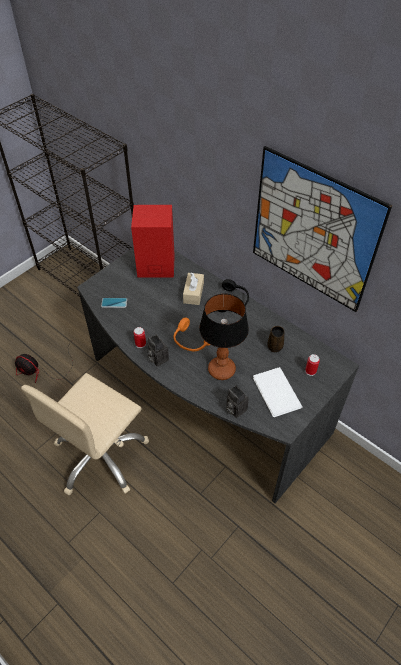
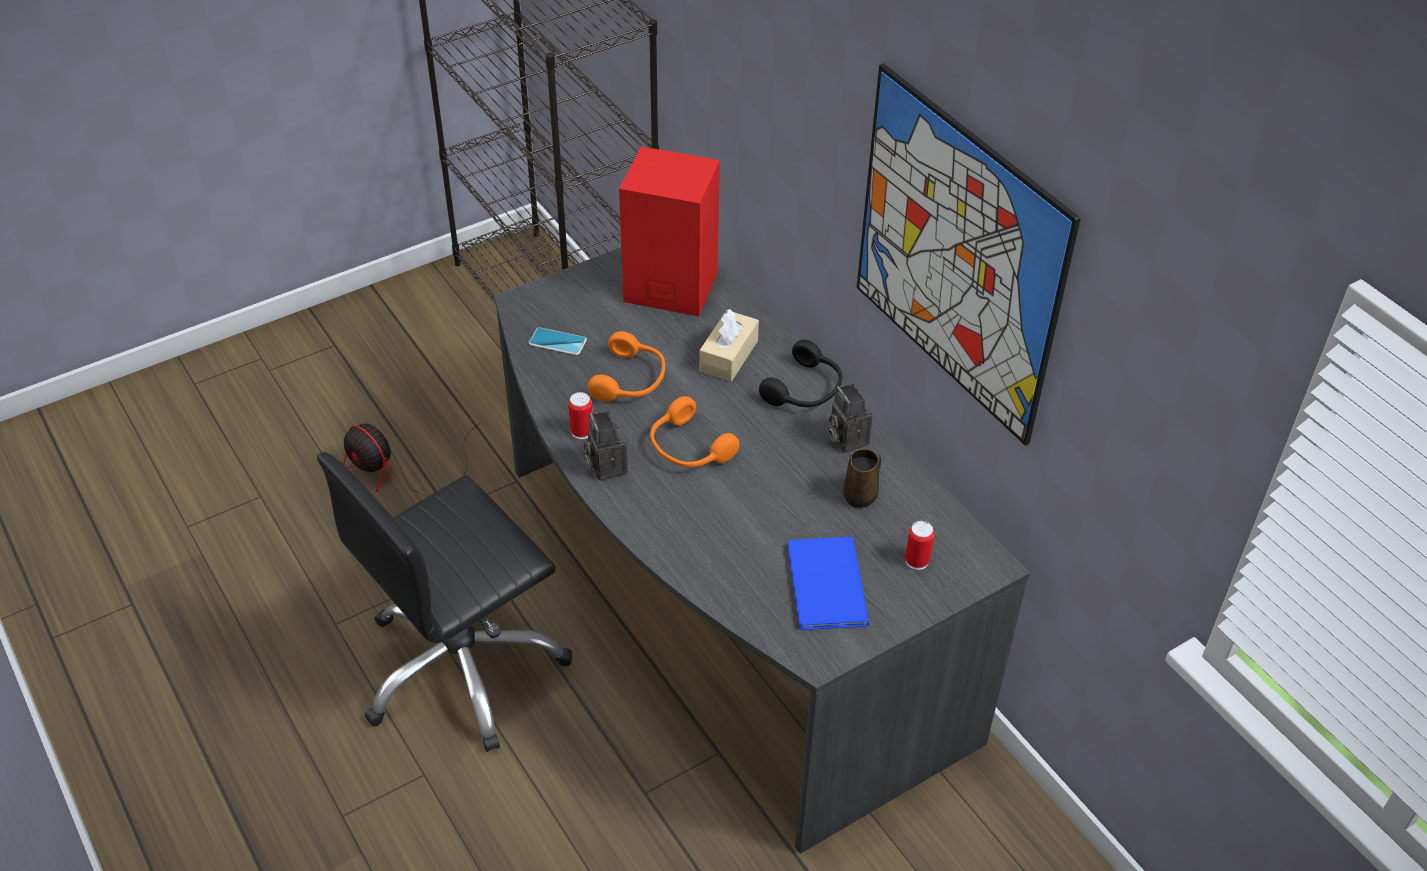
camera: 15 degrees right, 5 degrees down
beige office chair [21,373,149,495] -> black office chair [317,452,572,752]
table lamp [199,294,249,380] -> none
camera [226,385,248,418] -> camera moved to [828,384,872,453]
white book [253,367,302,417] -> blue book [788,537,869,630]
none -> orange headphones [588,331,665,402]

